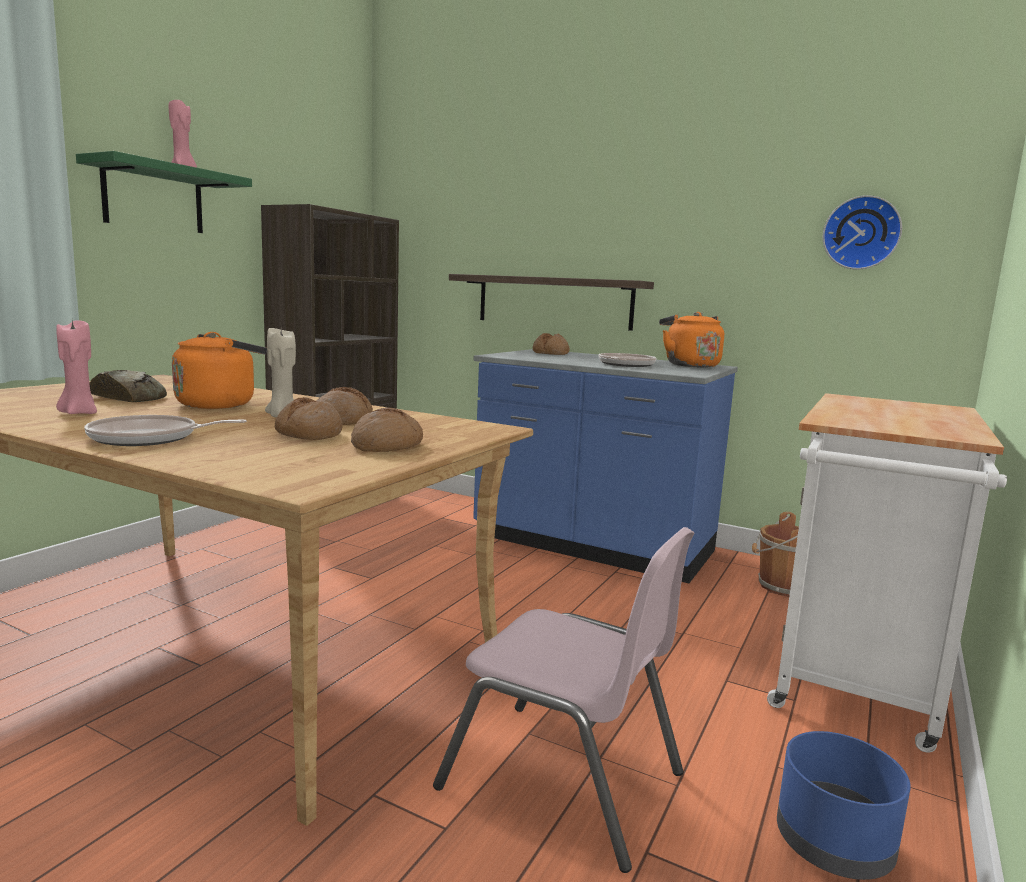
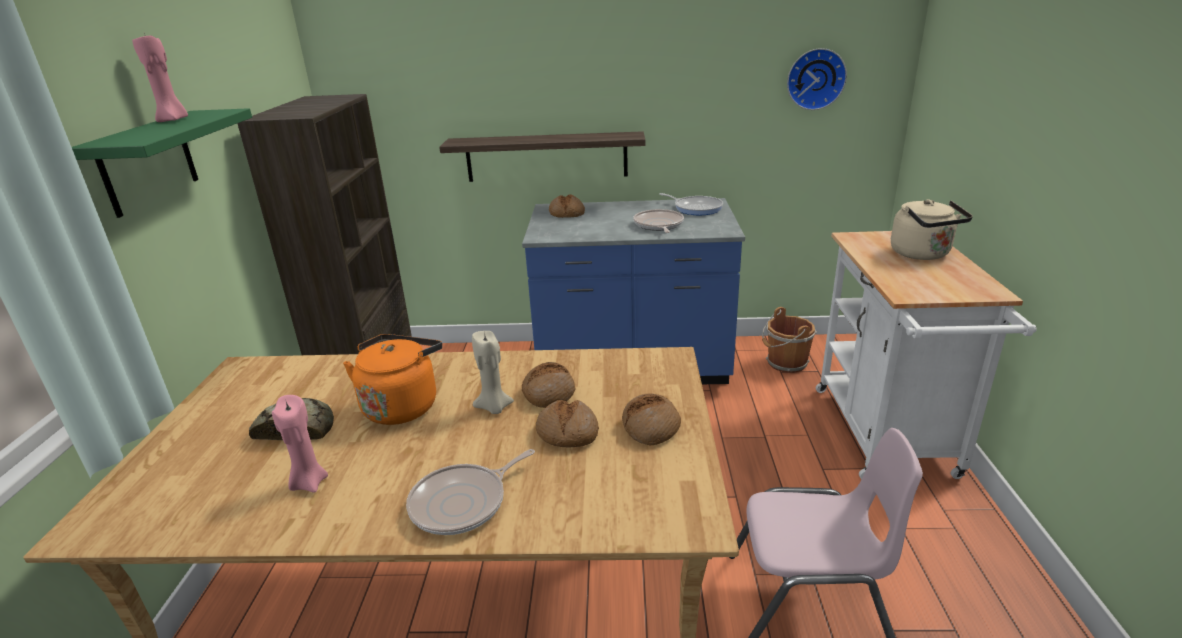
camera: 25 degrees left, 15 degrees up
orange kettle [659,312,724,368] -> frying pan [659,193,723,215]
blue planter [777,731,911,880] -> none
none -> beige kettle [891,199,973,260]

